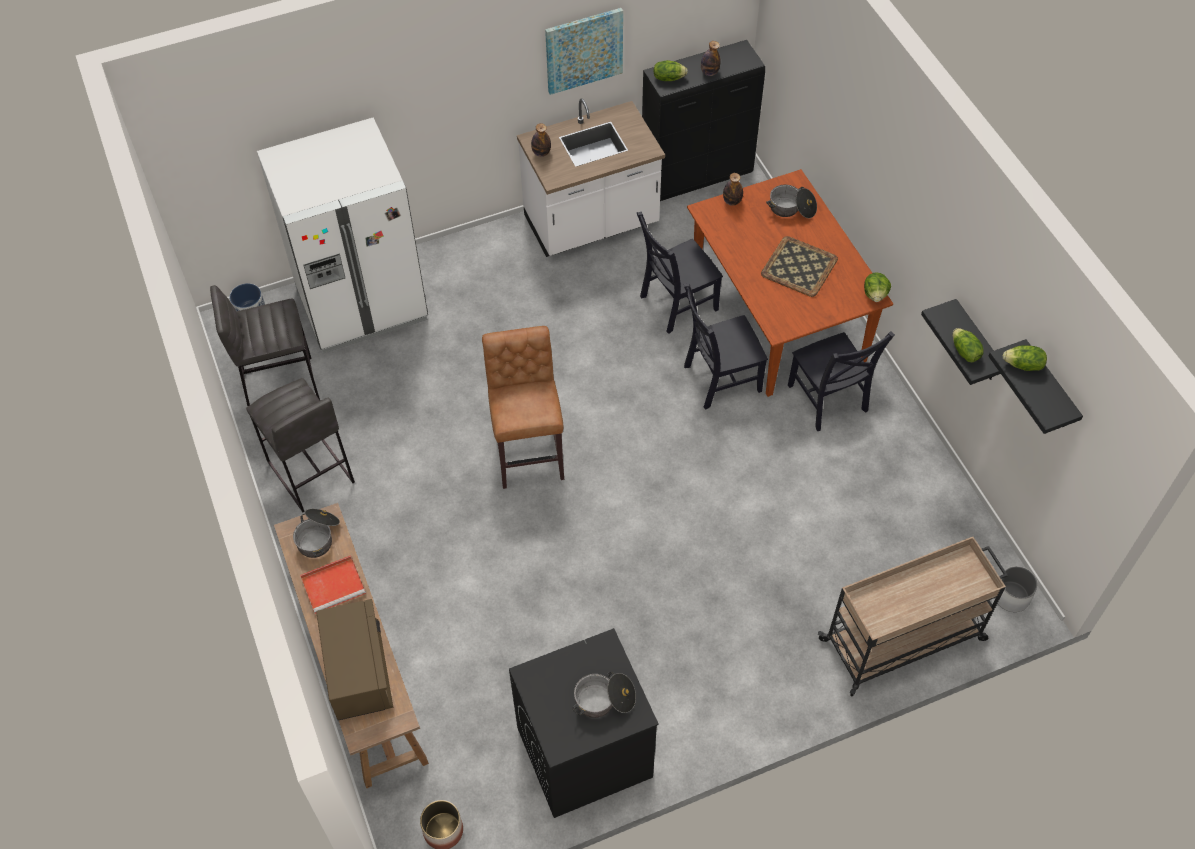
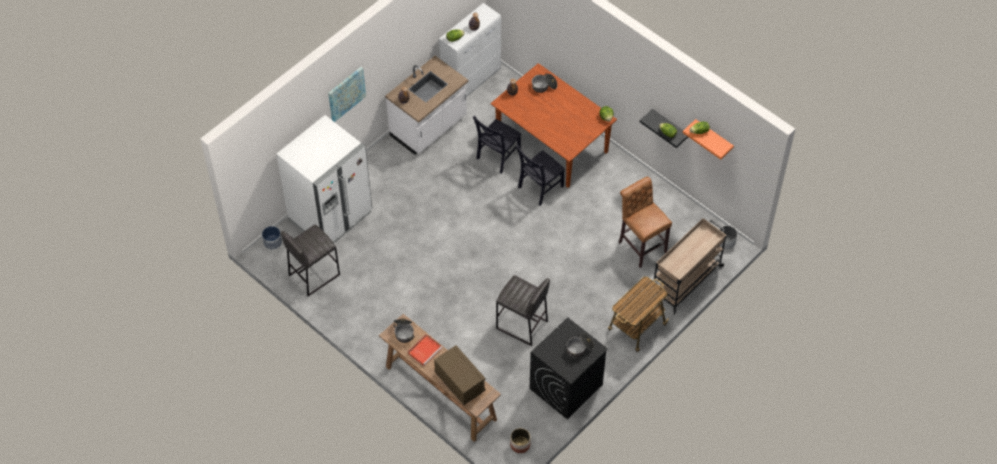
camera: 25 degrees left, 0 degrees up
grey stool [246,378,355,512] -> grey stool moved to [496,275,550,346]
brown stool [482,326,564,489] -> brown stool moved to [619,176,672,268]
picture [545,8,623,95] -> picture moved to [328,67,366,122]
black cabinet [642,40,765,201] -> white cabinet [439,3,501,97]
tray [761,236,838,297] -> none
black chair [788,332,895,431] -> none
black shelf [988,339,1083,434] -> orange shelf [683,119,734,160]
none -> cart [608,276,669,352]

